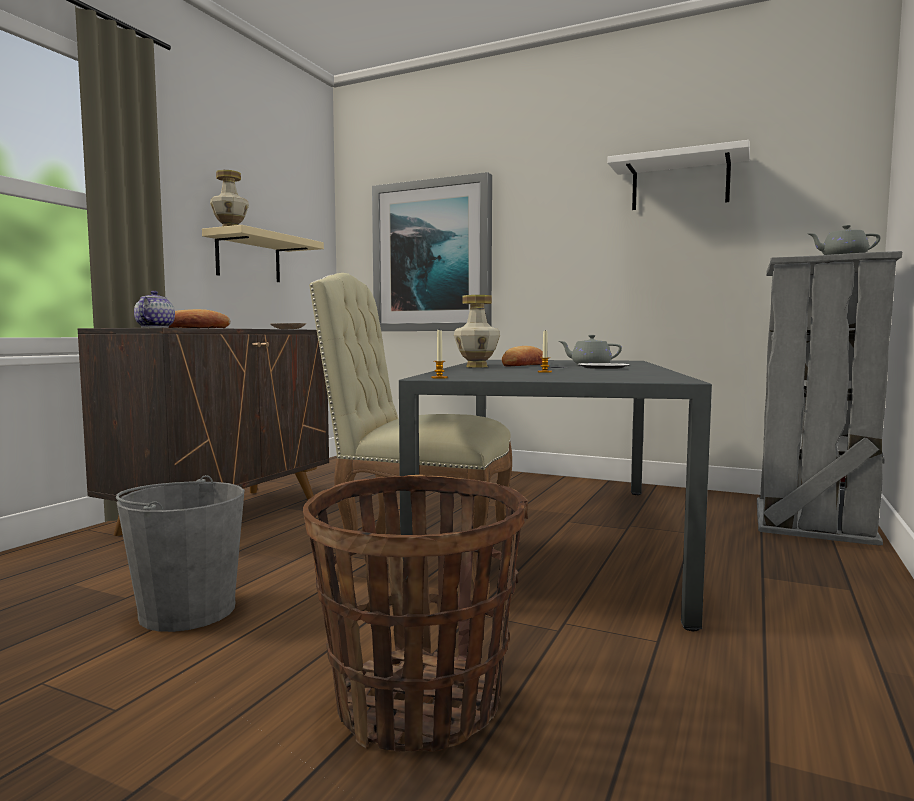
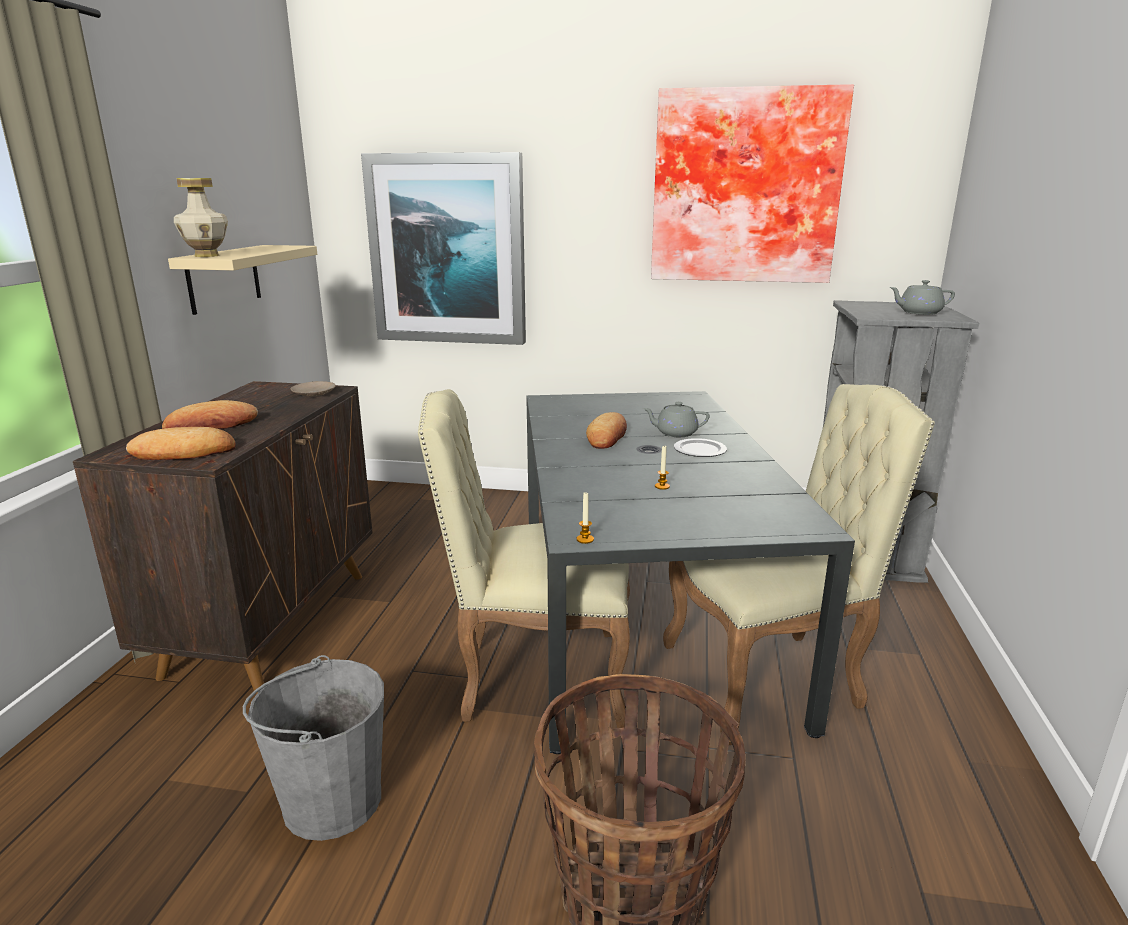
camera: 15 degrees left, 15 degrees up
teapot [134,291,175,328] -> bread [126,427,235,460]
vase [454,295,500,368] -> none
white shelf [607,140,750,210] -> picture [651,84,854,283]
none -> beige chair [663,384,935,745]

